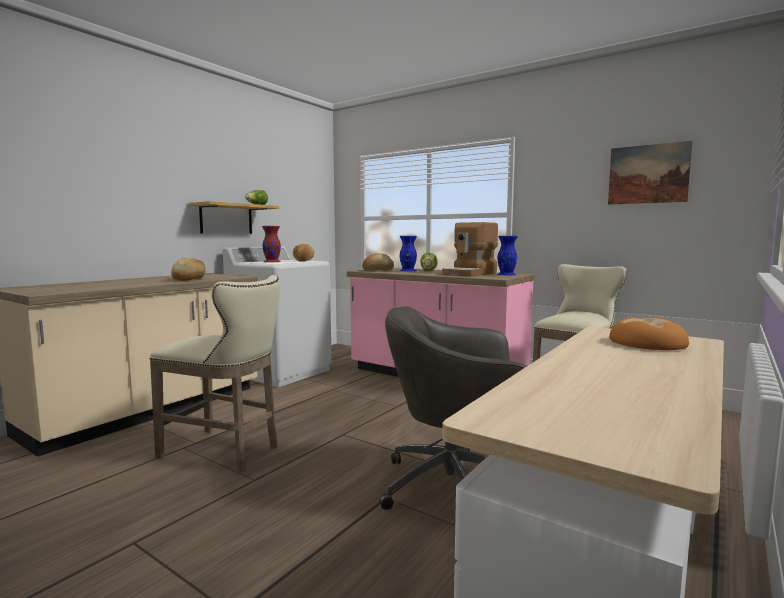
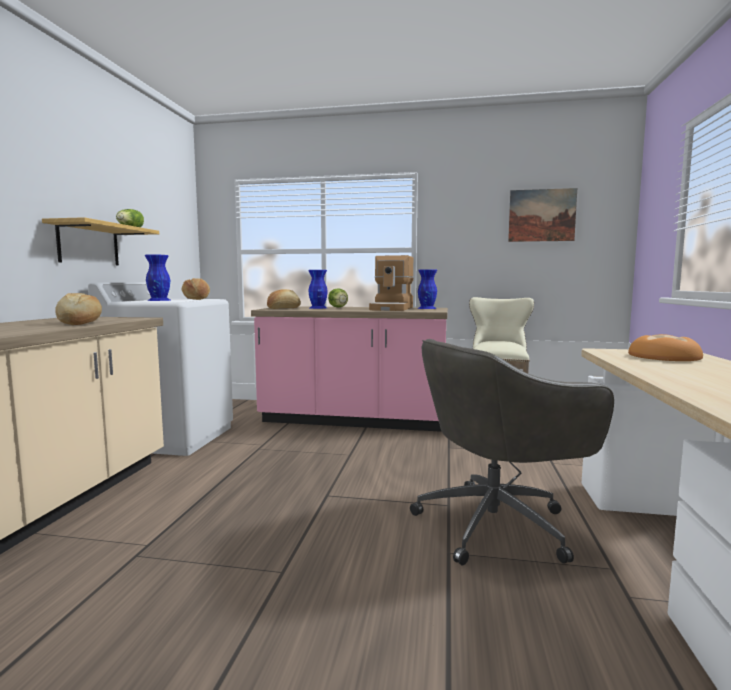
camera: 25 degrees left, 0 degrees up
beige stool [149,275,280,472] -> none
red vase [262,226,281,262] -> blue vase [145,254,170,301]

